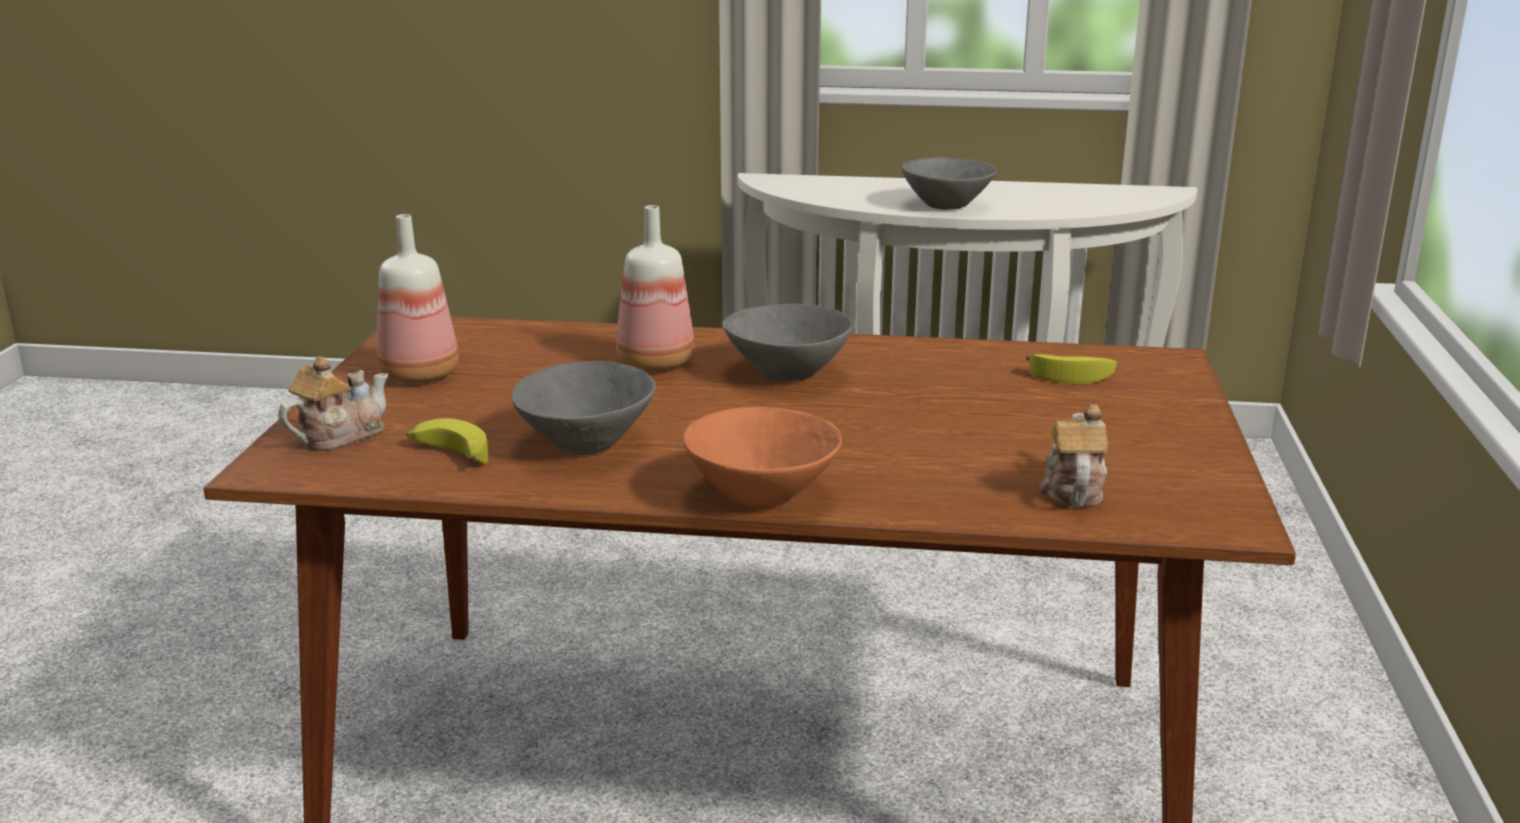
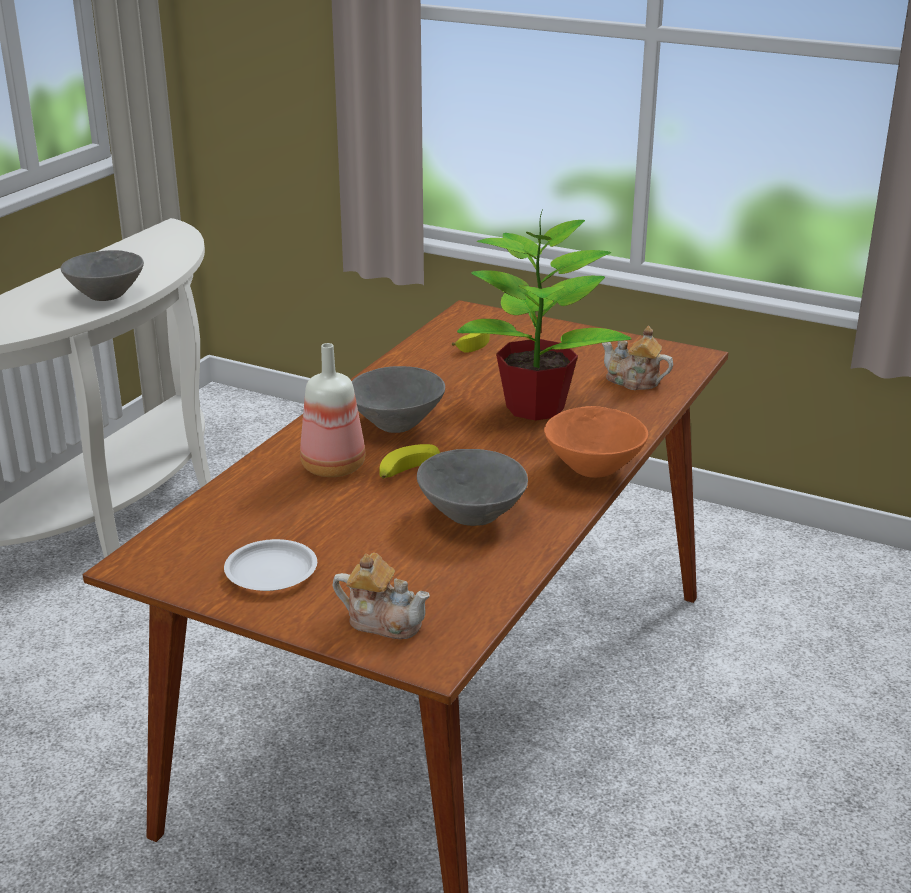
camera: 70 degrees left, 5 degrees up
teapot [278,356,388,451] -> teapot turned 135 degrees clockwise [333,553,430,639]
bottle [376,214,459,383] -> white plate [224,539,317,591]
banana [406,418,489,463] -> banana moved to [379,444,440,479]
none -> potted plant [457,209,631,421]

